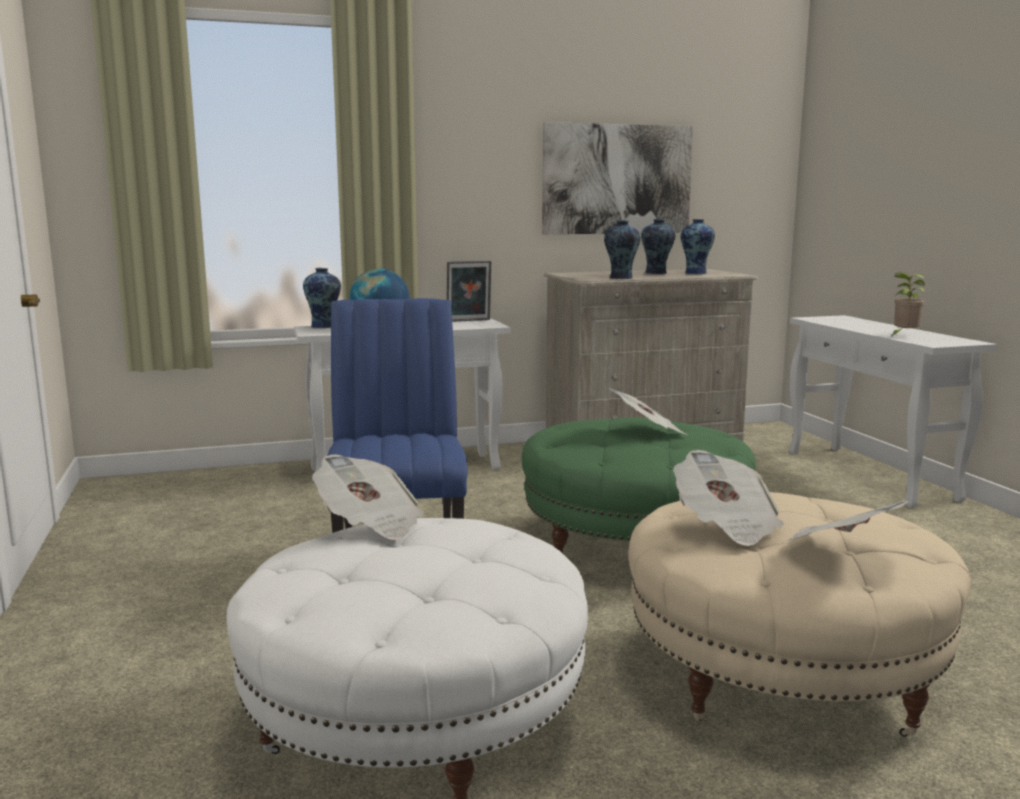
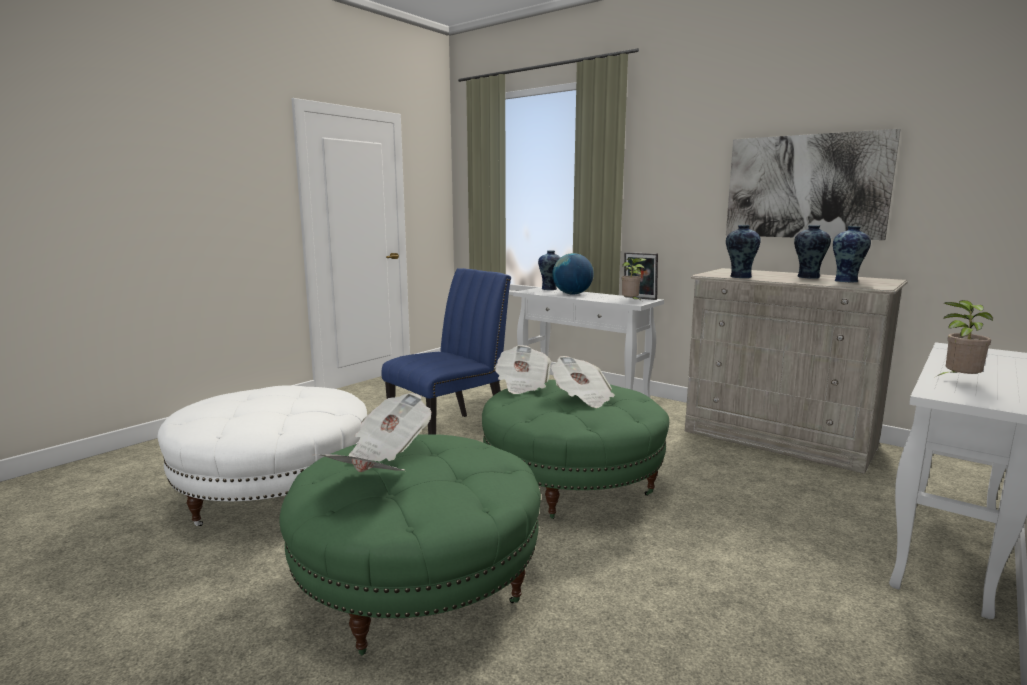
camera: 55 degrees right, 0 degrees up
newspaper [312,454,424,540] -> newspaper moved to [494,345,551,394]
beige ottoman [629,492,971,737] -> green ottoman [280,434,541,655]
none -> potted plant [621,258,646,299]

